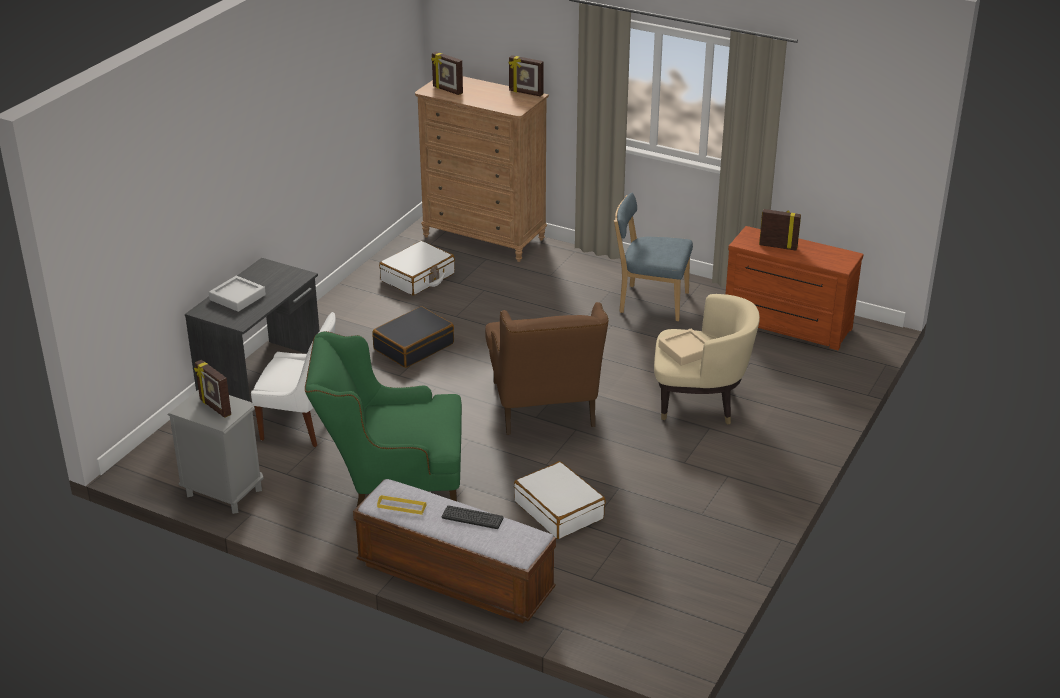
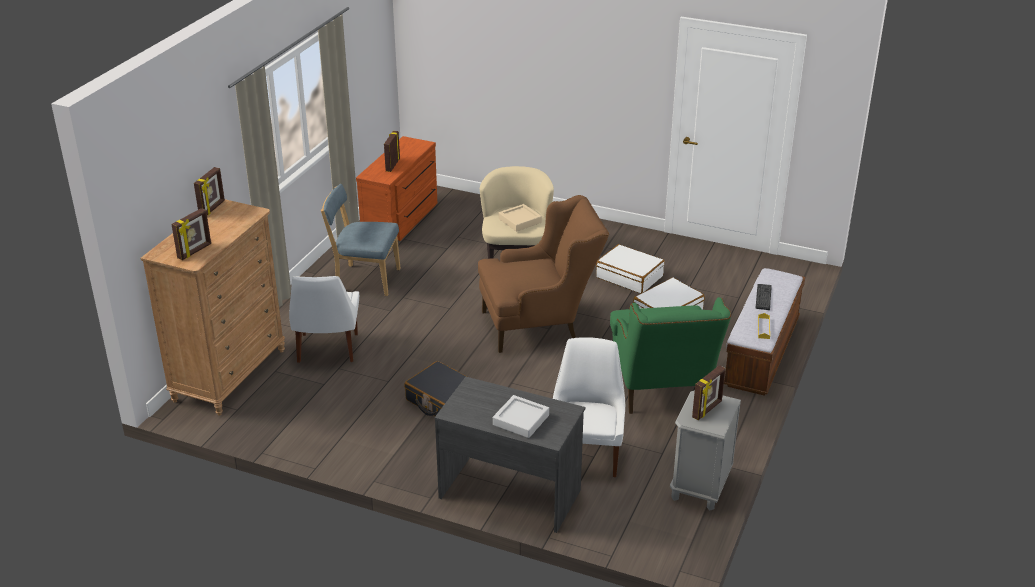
camera: 95 degrees left, 0 degrees up
white suitcase [379,241,455,296] -> white suitcase moved to [596,244,665,293]
blue chair [614,193,693,321] -> blue chair turned 90 degrees clockwise [321,184,401,296]
none -> white chair [289,276,359,363]

